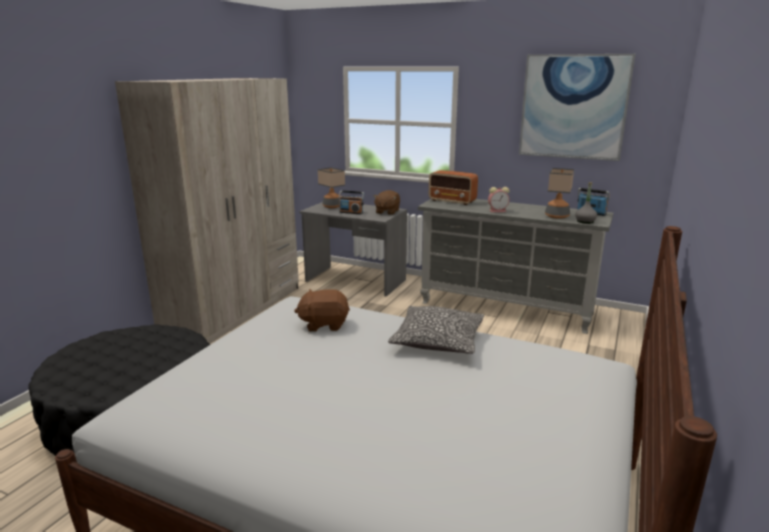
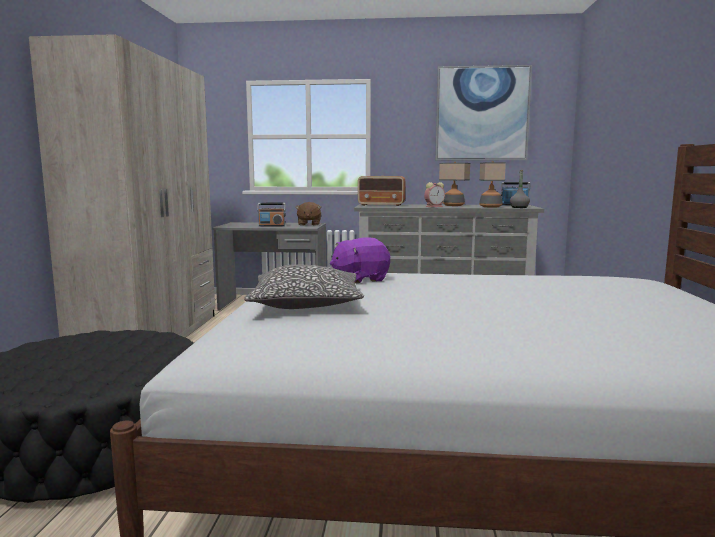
camera: 20 degrees left, 10 degrees down
brown plush toy [294,289,350,332] -> purple plush toy [330,237,390,283]
table lamp [318,167,345,208] -> table lamp moved to [439,162,470,206]
pillow [388,306,484,354] -> pillow moved to [244,265,364,309]

